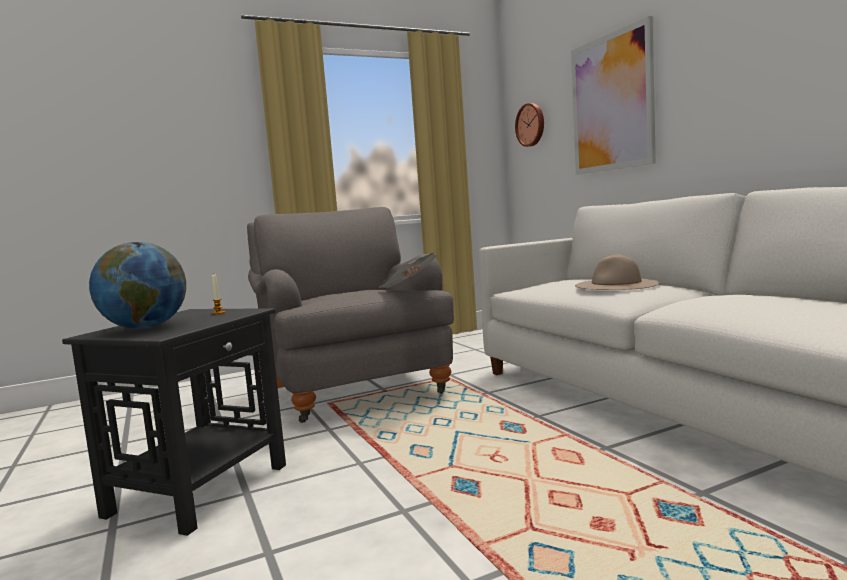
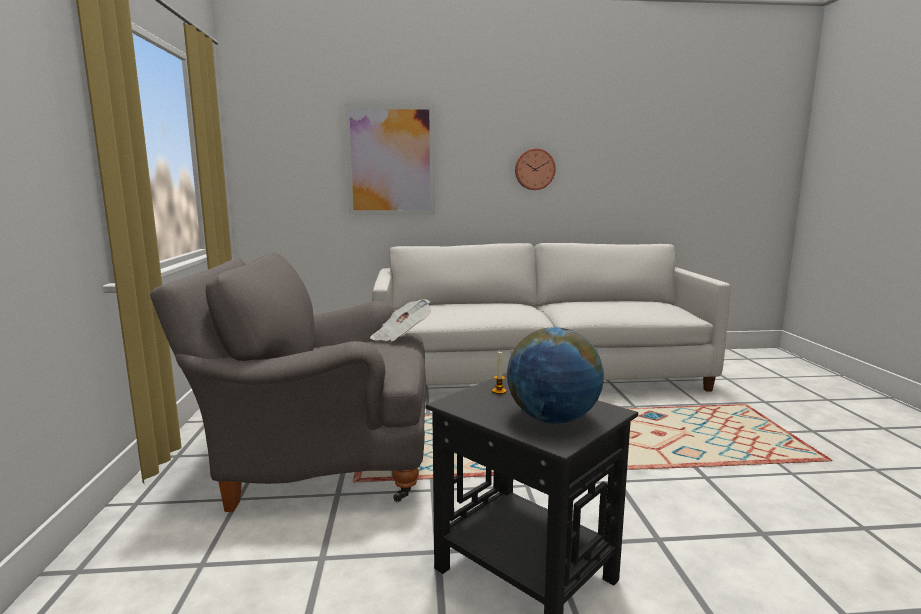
camera: 70 degrees left, 5 degrees up
wall clock [515,103,544,147] -> wall clock moved to [515,148,556,190]
beige hat [575,254,660,290] -> none

